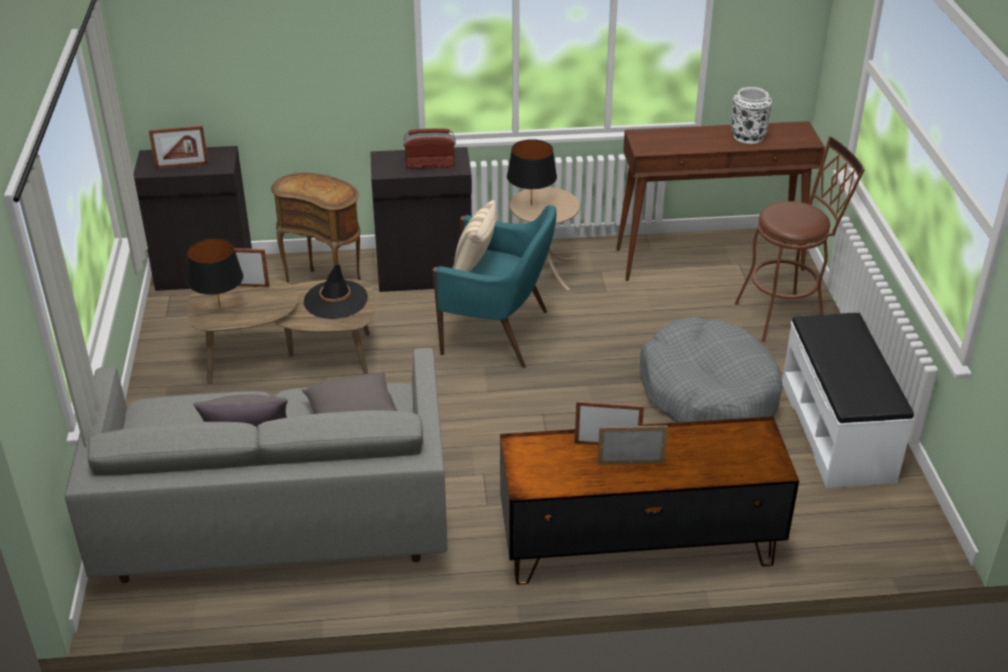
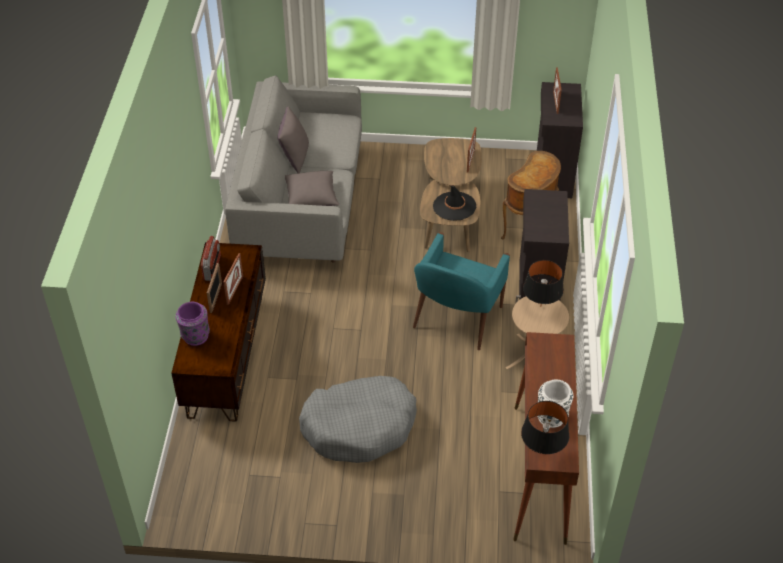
camera: 100 degrees right, 10 degrees up
black table lamp [187,238,243,309] -> black table lamp moved to [521,401,569,454]
radio [403,128,456,169] -> radio moved to [201,236,221,281]
beige pillow [454,200,496,272] -> none
brown stool [735,136,865,342] -> none
white bench [782,312,914,488] -> none
none -> purple vase [176,302,210,346]

